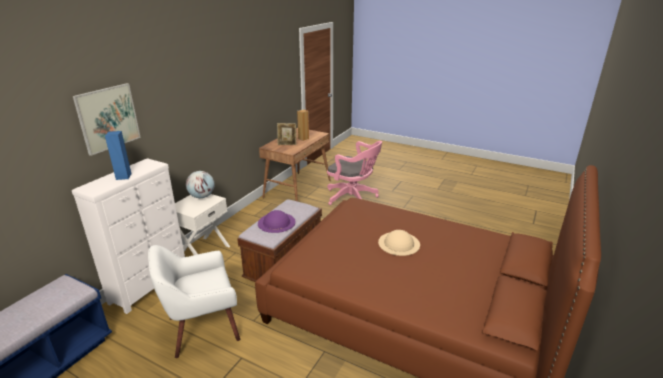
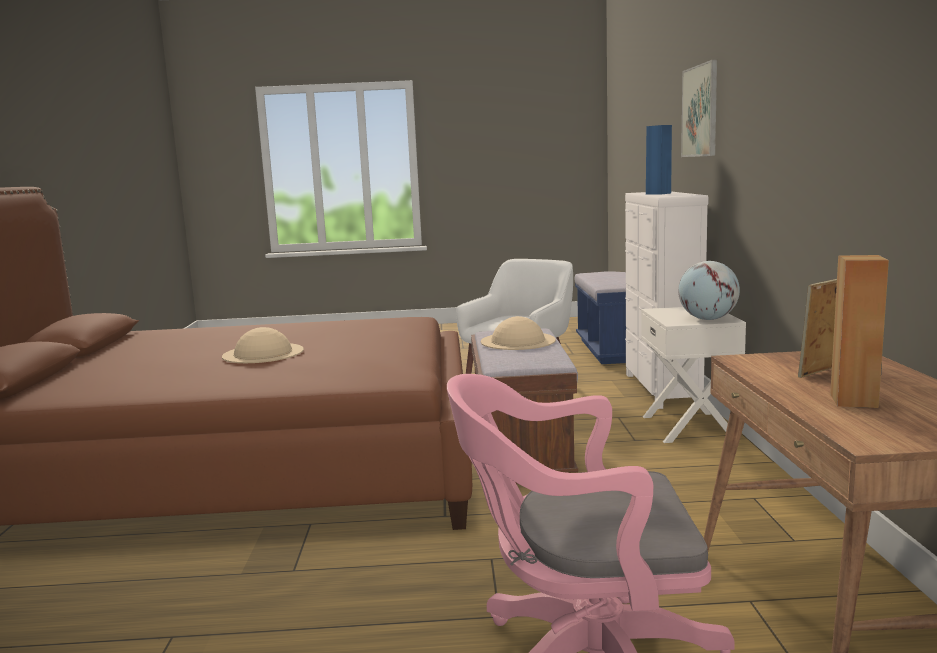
camera: 150 degrees right, 15 degrees down
purple hat [258,210,296,233] -> beige hat [481,316,556,350]

